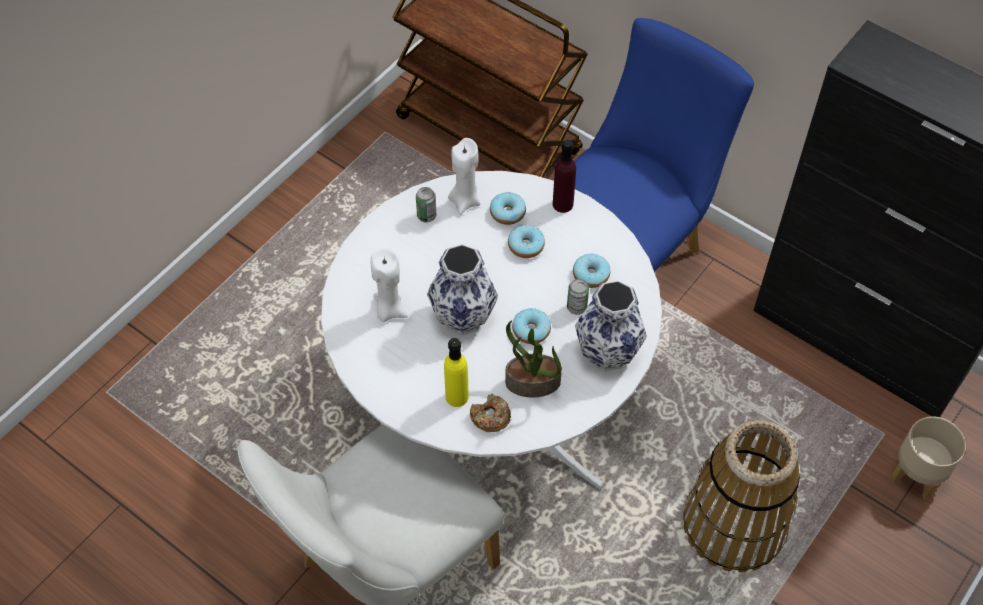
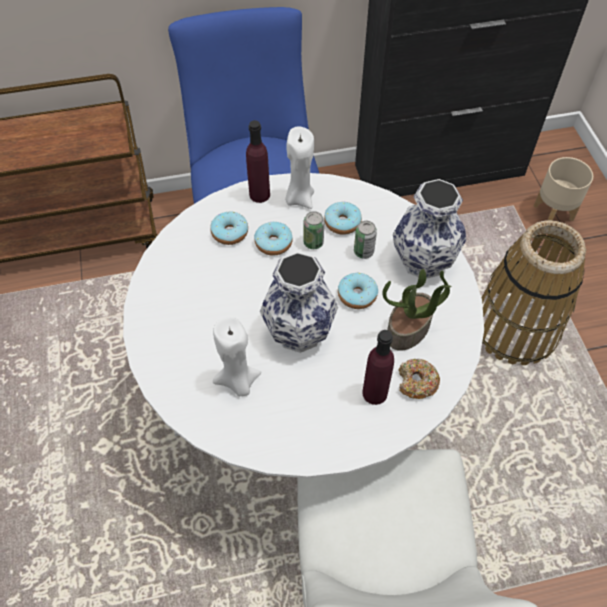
camera: 50 degrees left, 0 degrees up
can [416,187,436,223] -> can moved to [304,211,324,249]
yellow bottle [444,338,468,407] -> purple bottle [362,330,394,405]
white candle [448,138,480,215] -> white candle moved to [285,127,314,209]

